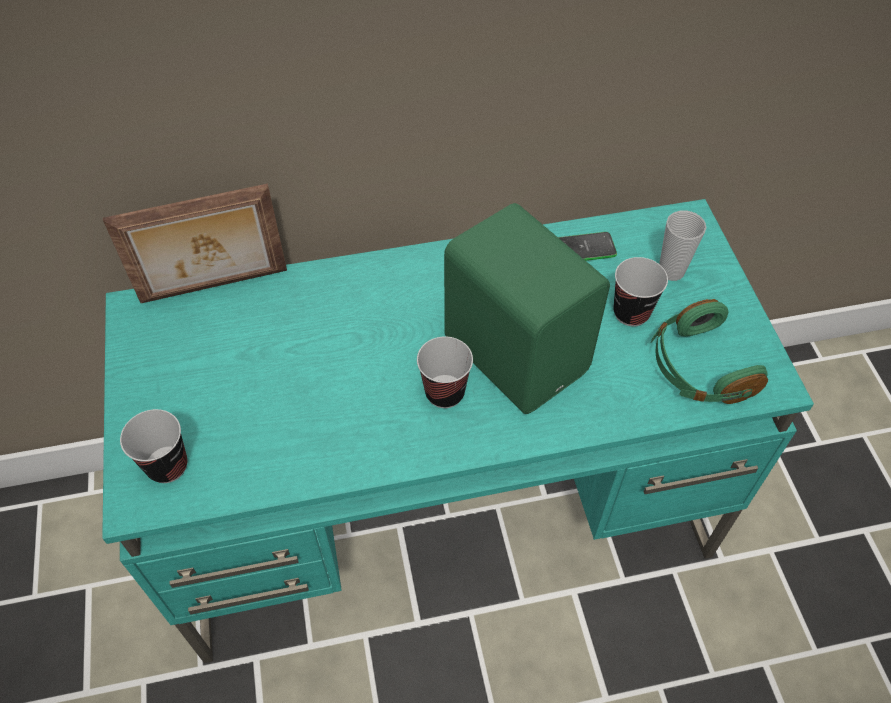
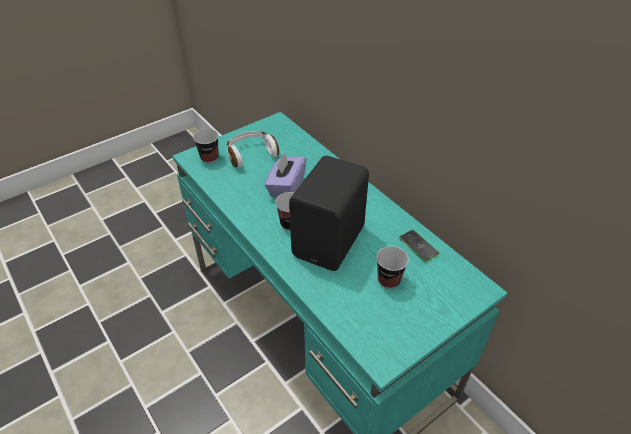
camera: 65 degrees right, 10 degrees down
picture frame [103,184,287,303] -> none
green speaker [444,203,610,414] -> black speaker [289,156,369,271]
green headphones [651,299,768,404] -> none
cup [659,211,706,281] -> none
none -> white headphones [227,131,279,168]
none -> purple tissue box [265,152,307,198]

